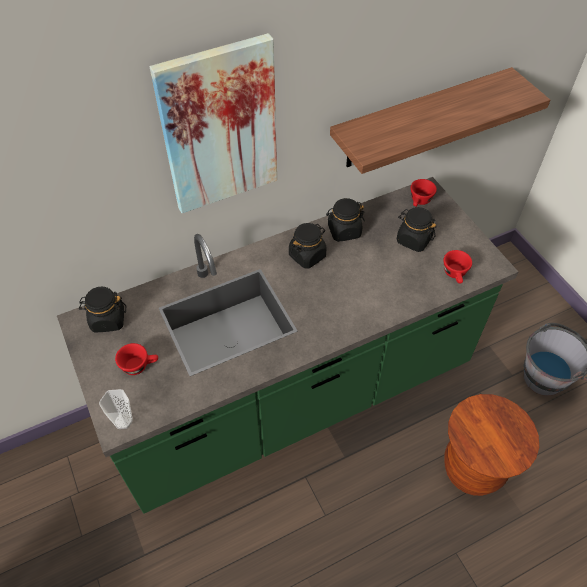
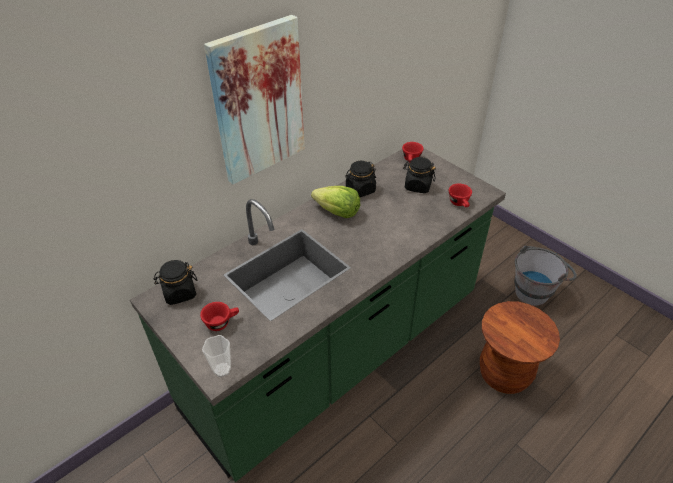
camera: 15 degrees left, 10 degrees down
black jar [289,223,326,269] -> lettuce [311,186,360,218]
shelf [330,67,550,174] -> none

